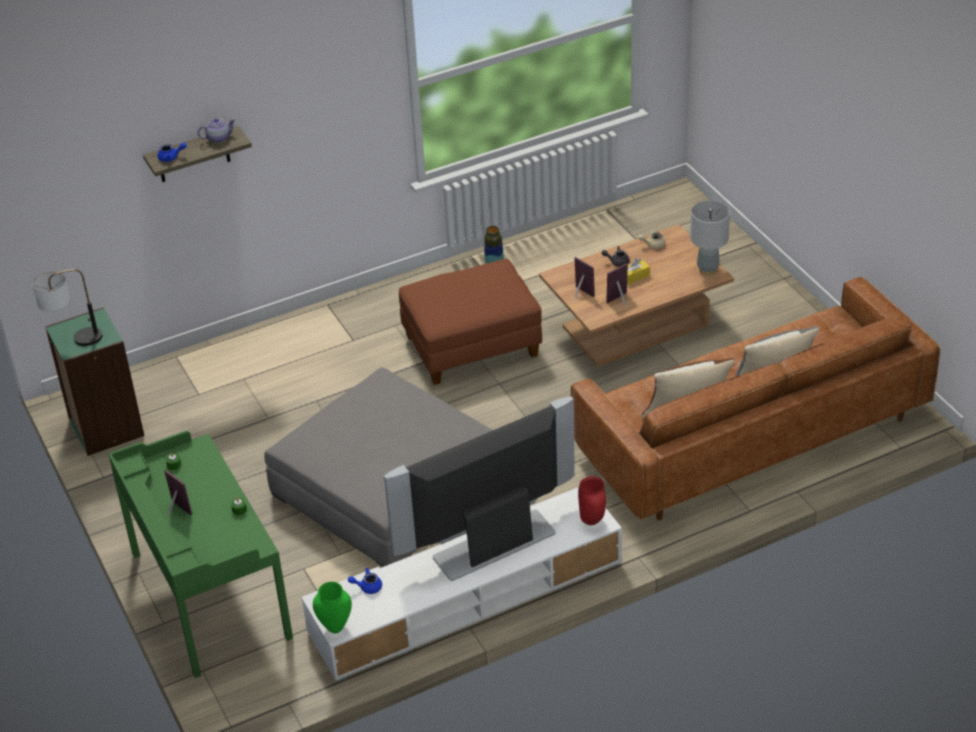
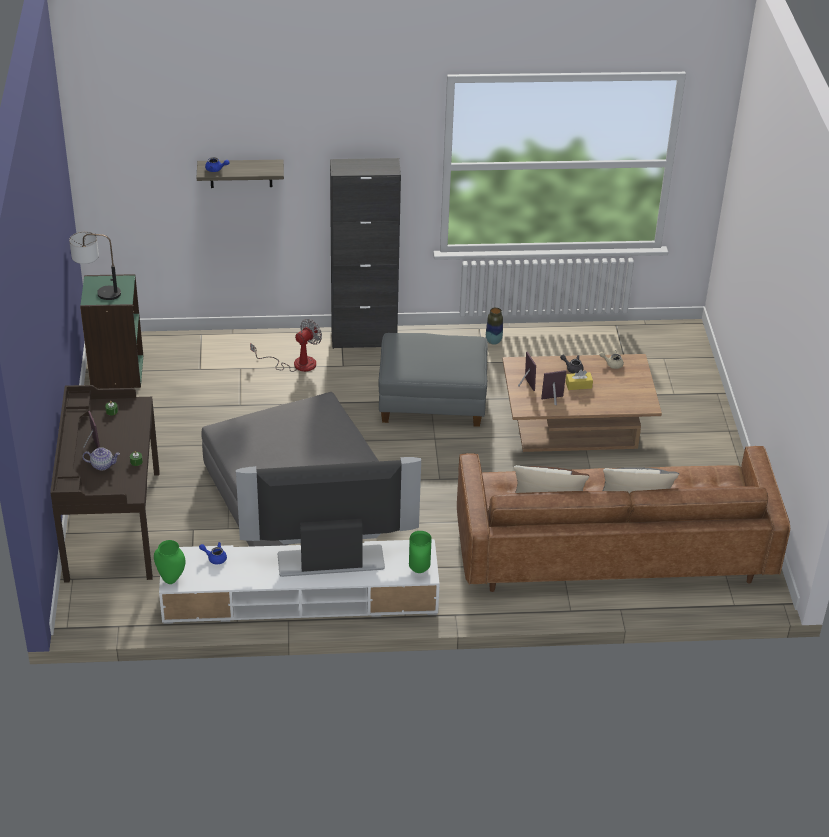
camera: 20 degrees right, 0 degrees up
green desk [108,431,293,678] -> brown desk [50,385,160,583]
teapot [198,118,236,143] -> teapot moved to [82,447,120,470]
brown ottoman [399,259,542,385] -> grey ottoman [379,333,488,427]
red vase [578,476,606,525] -> green vase [409,531,432,573]
grey table lamp [690,200,730,275] -> none
none -> fan [250,319,322,372]
none -> black cabinet [330,158,401,349]

